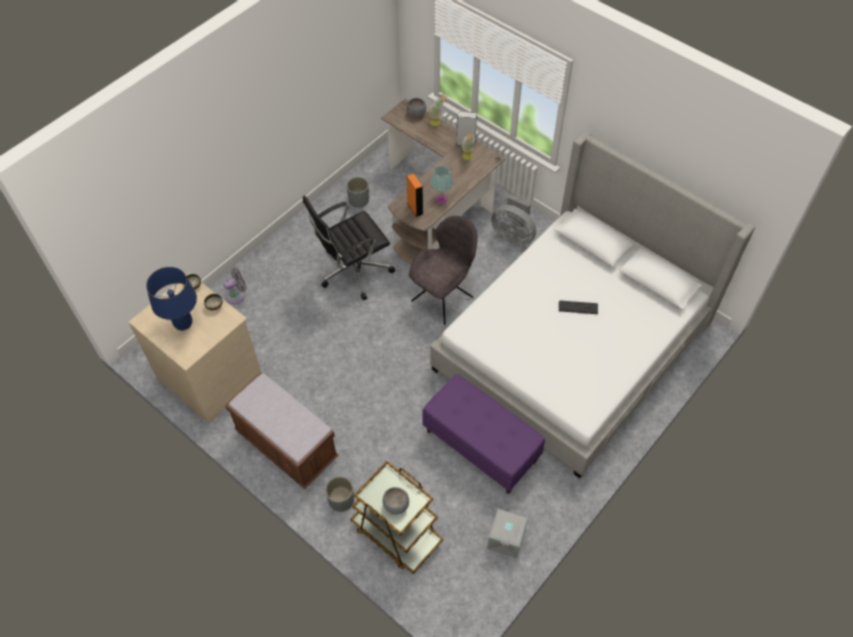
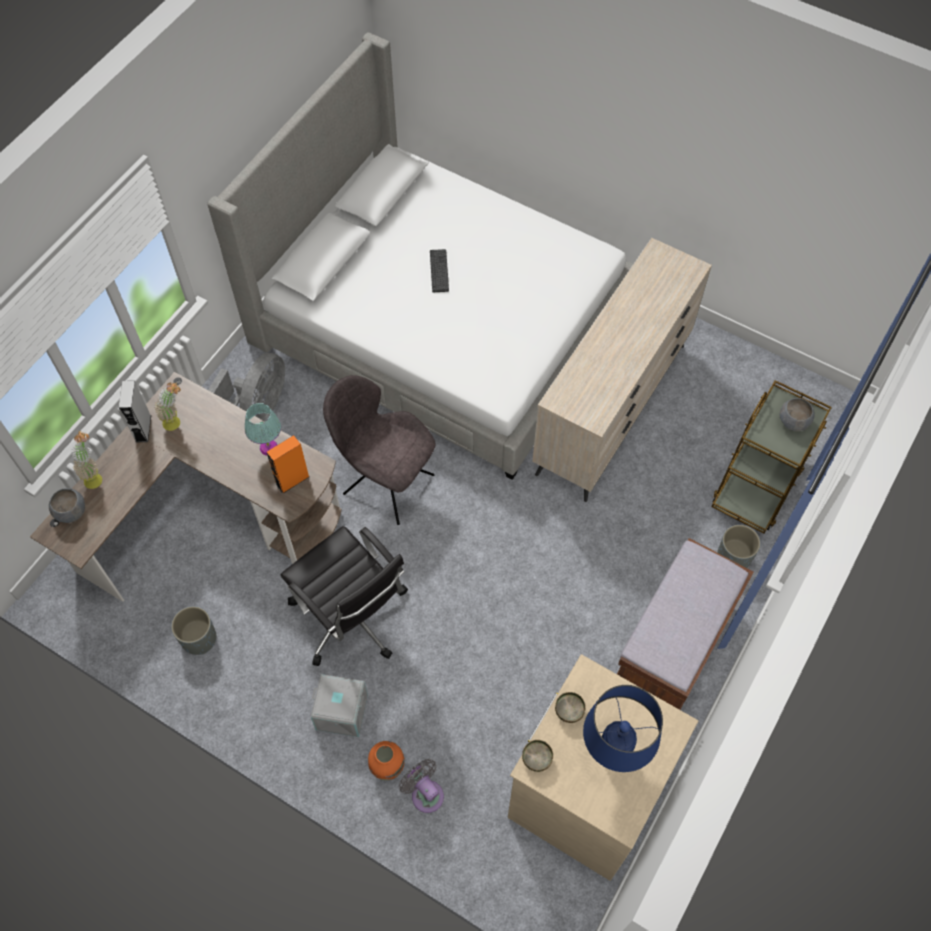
camera: 100 degrees left, 5 degrees up
purple bench [422,374,545,494] -> beige dresser [532,238,712,502]
grey storage box [487,509,528,558] -> grey storage box moved to [311,674,368,737]
none -> orange vase [368,741,405,781]

